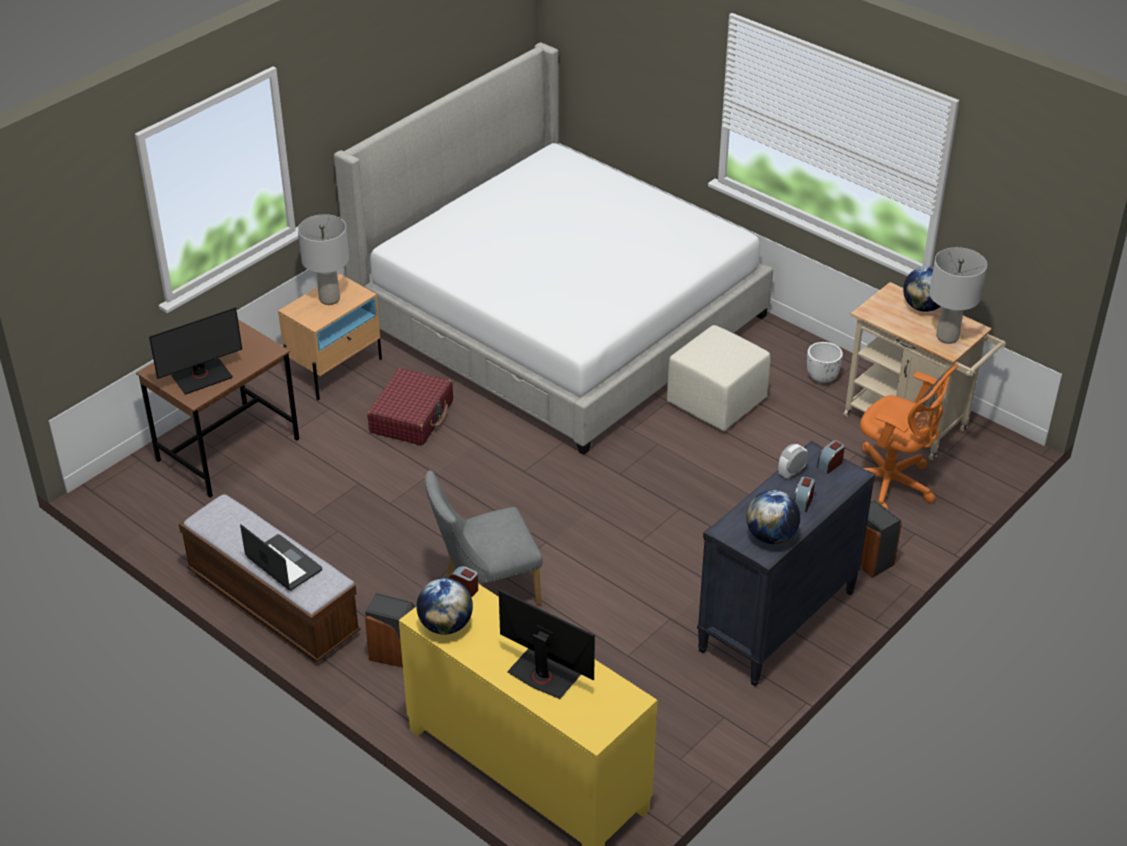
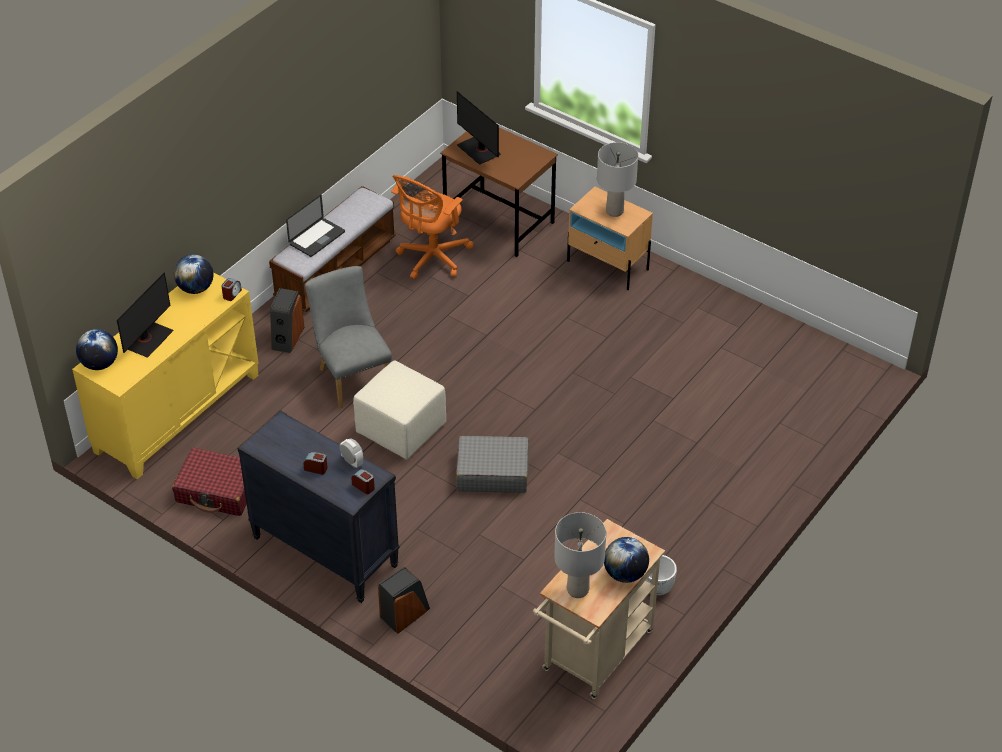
camera: 85 degrees right, 5 degrees up
bed [334,42,773,455] -> none
red suitcase [367,368,453,446] -> red suitcase moved to [172,448,247,516]
beige ottoman [667,325,770,432] -> beige ottoman moved to [353,361,446,459]
globe [746,490,800,544] -> globe moved to [76,329,118,370]
orange office chair [860,365,959,509] -> orange office chair moved to [391,175,474,280]
none -> grey suitcase [456,436,529,493]

